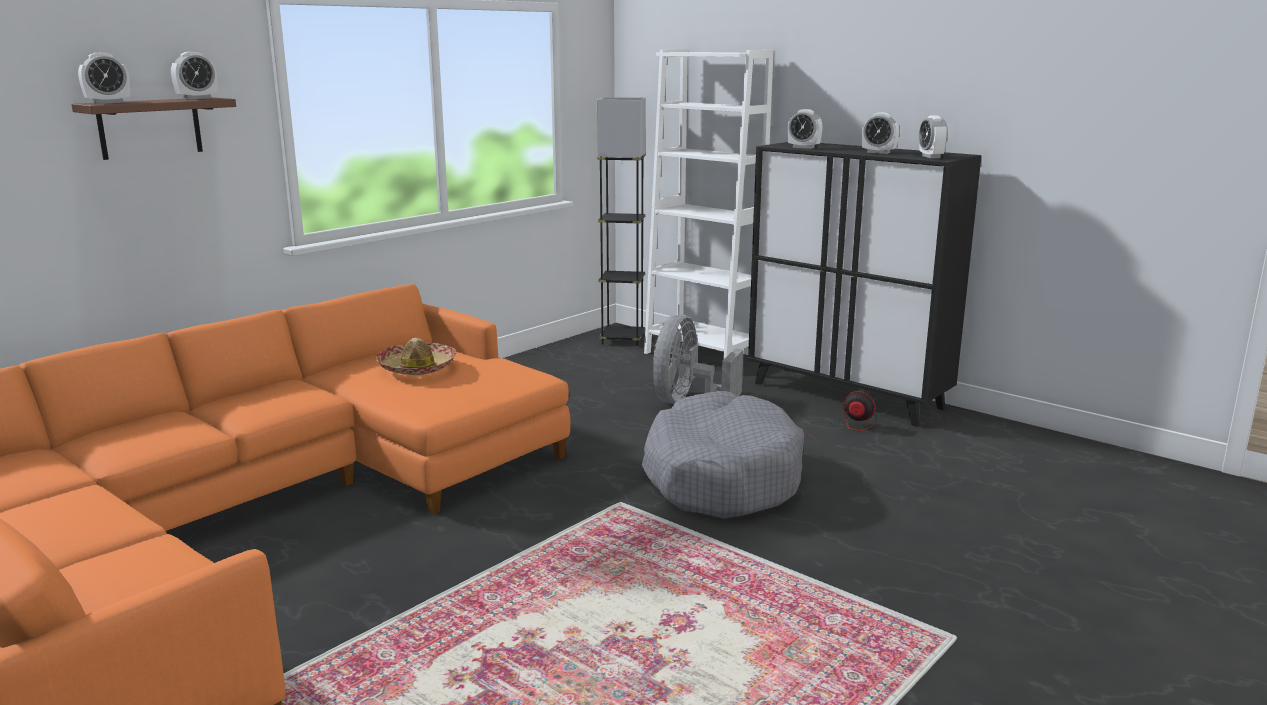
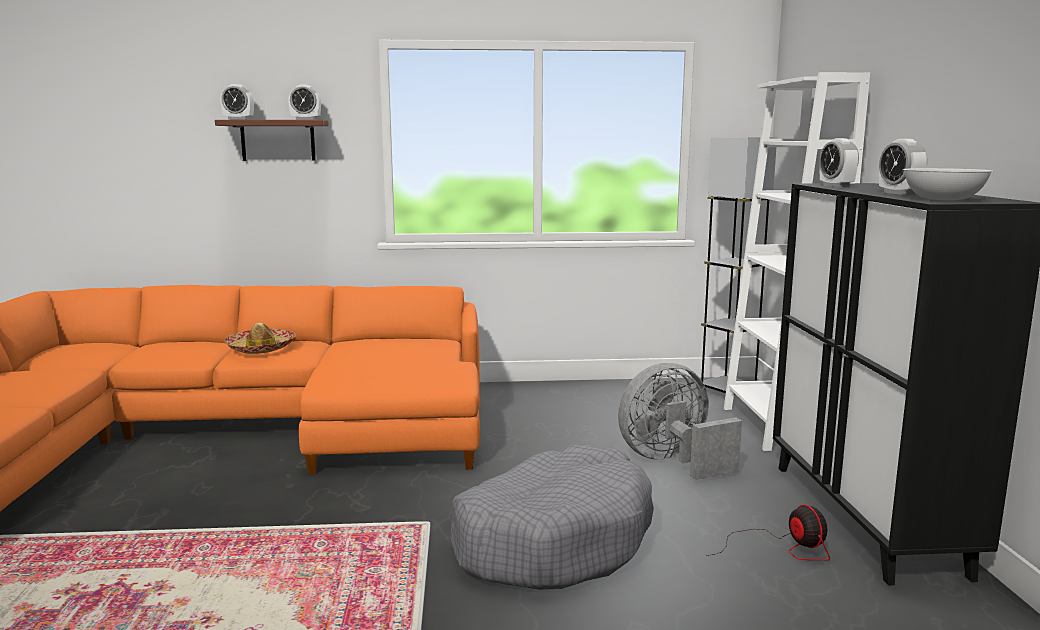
camera: 45 degrees right, 5 degrees down
hat [376,338,456,375] -> hat moved to [225,323,296,354]
alarm clock [919,115,948,158] -> white bowl [902,168,992,200]

